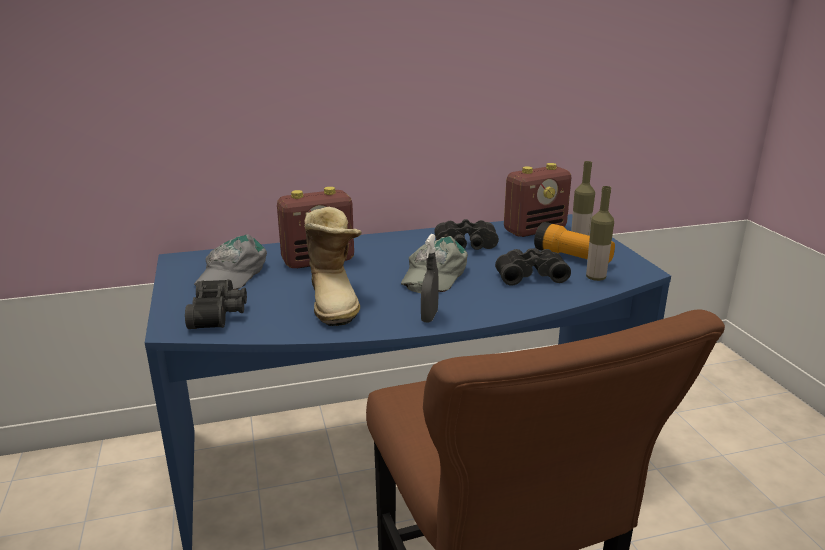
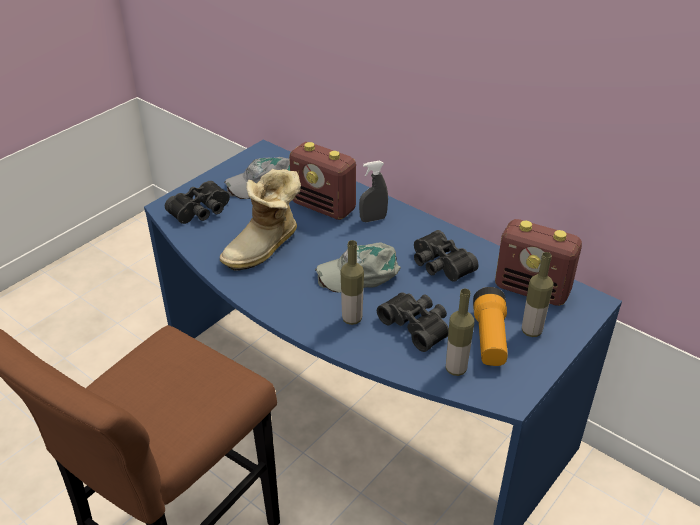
camera: 55 degrees right, 15 degrees up
grey spray bottle [421,234,439,323] -> grey spray bottle moved to [359,161,388,222]
none -> bottle [341,240,364,325]

